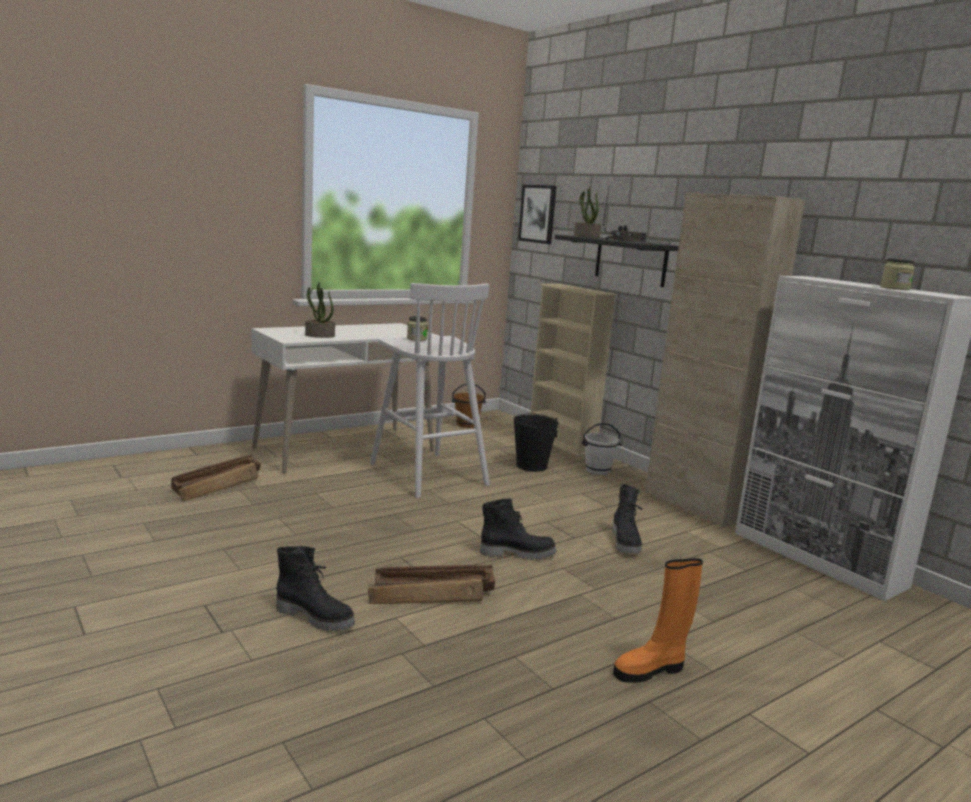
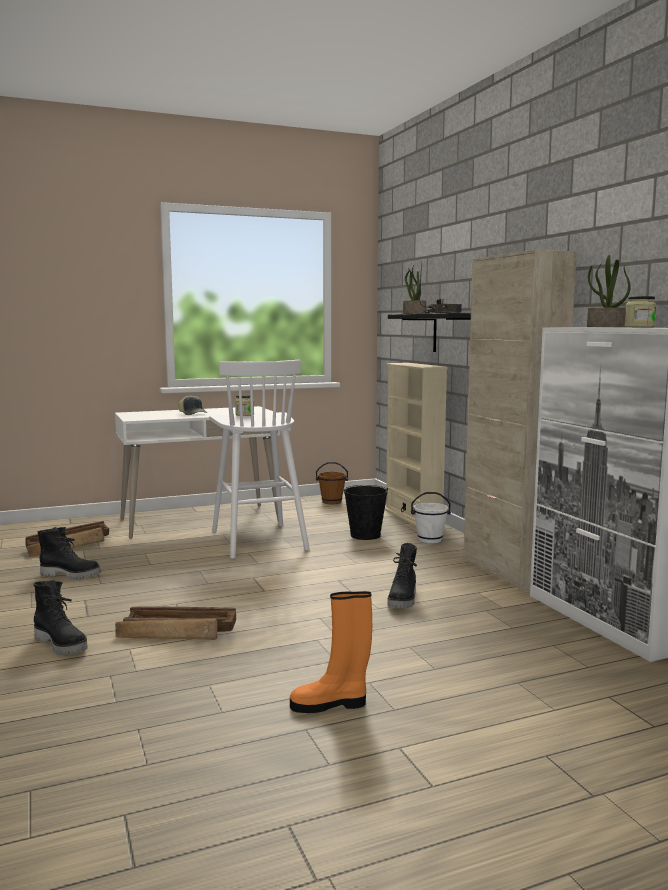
camera: 15 degrees right, 5 degrees down
potted plant [305,282,335,338] -> potted plant moved to [587,255,631,327]
black boot [480,498,556,560] -> black boot moved to [38,527,101,579]
picture [518,185,557,244] -> none
none -> cap [178,395,207,415]

